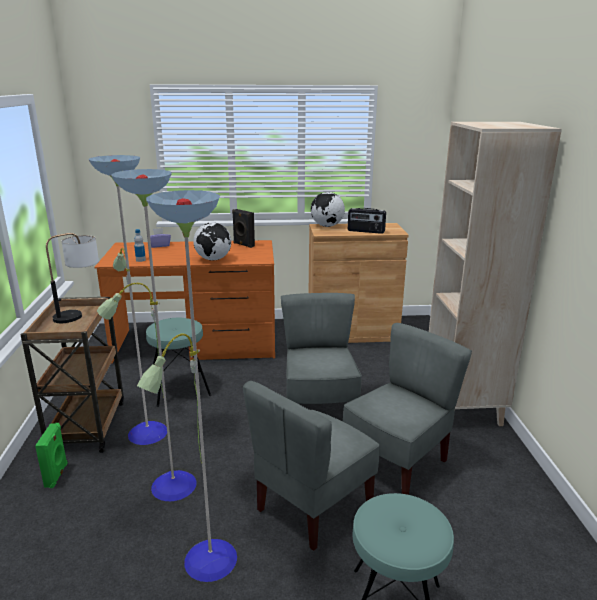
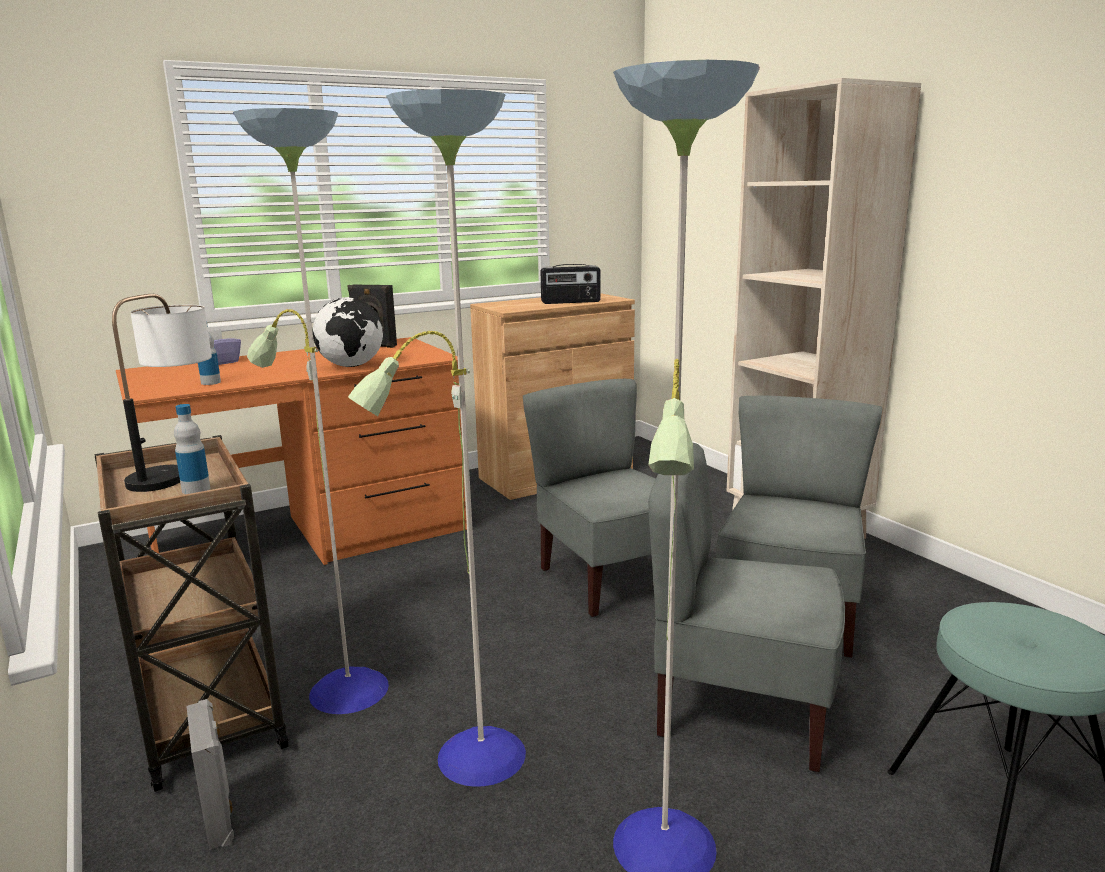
camera: 25 degrees left, 5 degrees down
green speaker [35,423,68,488] -> grey speaker [186,699,234,850]
turquoise stool [146,318,211,407] -> none
grey chair [243,381,380,551] -> grey chair turned 90 degrees clockwise [648,443,845,772]
globe [311,192,345,227] -> none
none -> bottle [174,404,210,494]

